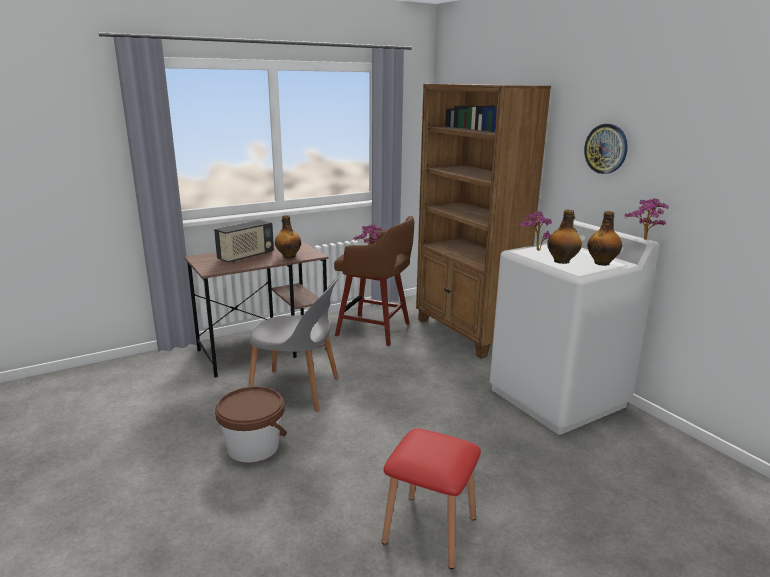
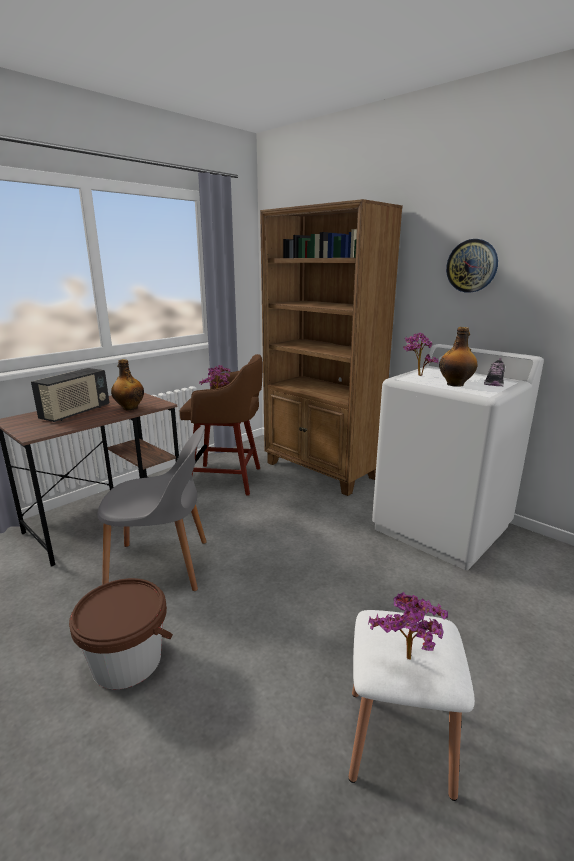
camera: 15 degrees left, 0 degrees up
red stool [382,428,481,569] -> white stool [348,610,475,801]
bottle [587,211,622,266] -> shoe [484,358,505,386]
potted plant [624,198,669,240] -> potted plant moved to [368,592,448,660]

